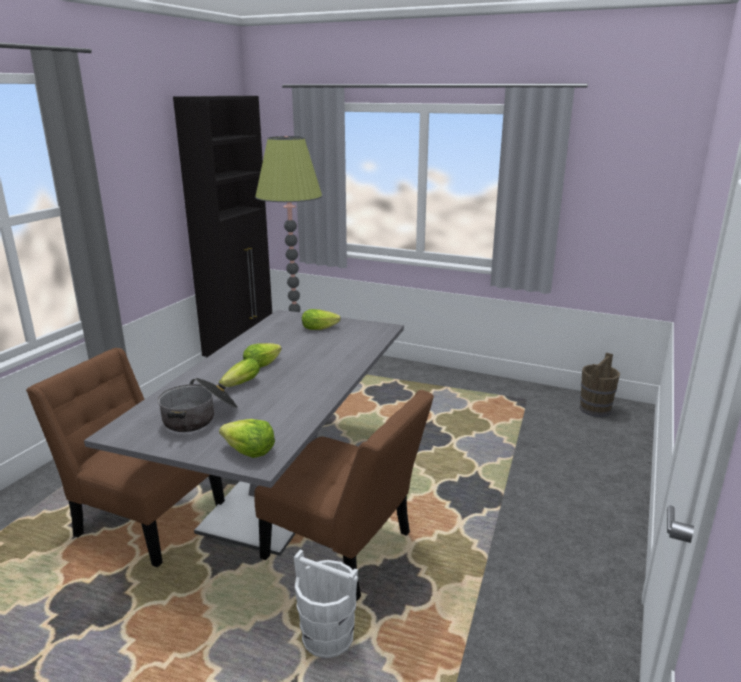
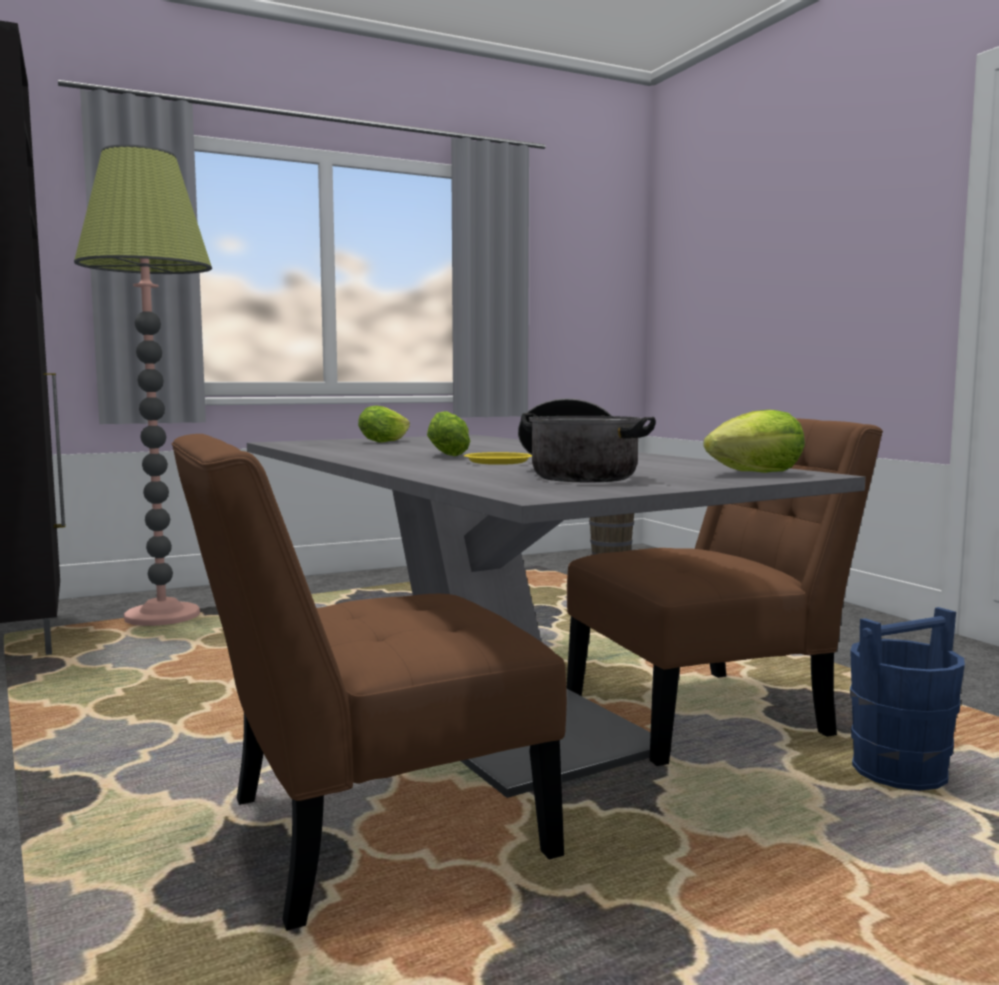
camera: 50 degrees left, 15 degrees down
lettuce [219,358,260,387] -> yellow plate [464,452,532,465]
white bucket [294,549,358,658] -> blue bucket [850,607,965,791]

